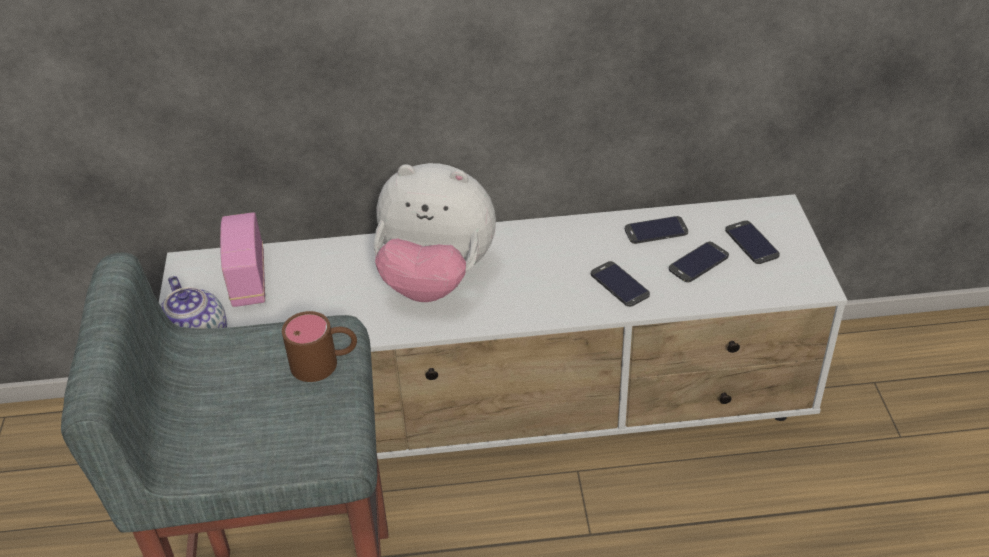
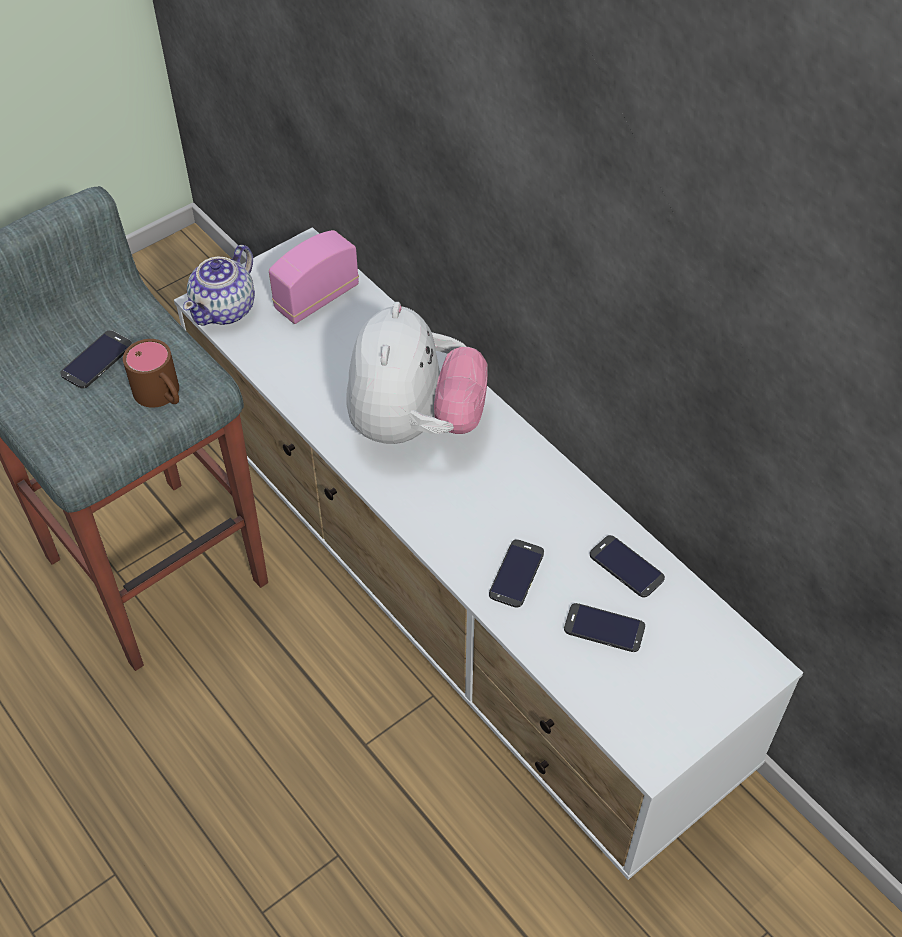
camera: 55 degrees right, 10 degrees up
plush toy [373,163,496,302] -> plush toy turned 150 degrees counterclockwise [346,302,488,444]
phone [725,220,780,264] -> phone moved to [60,330,132,389]

